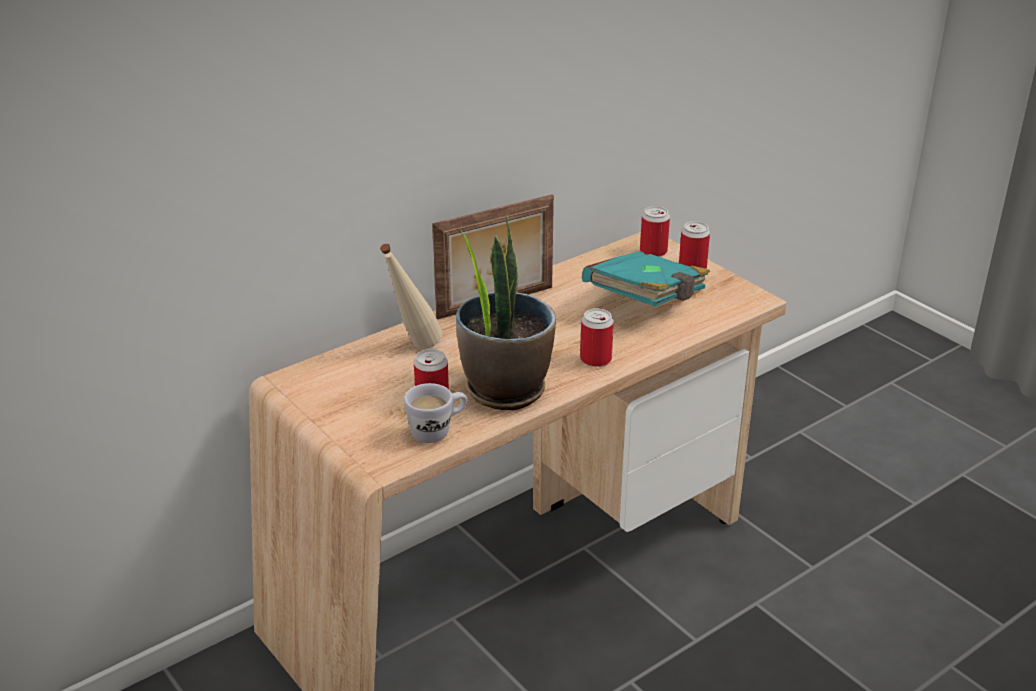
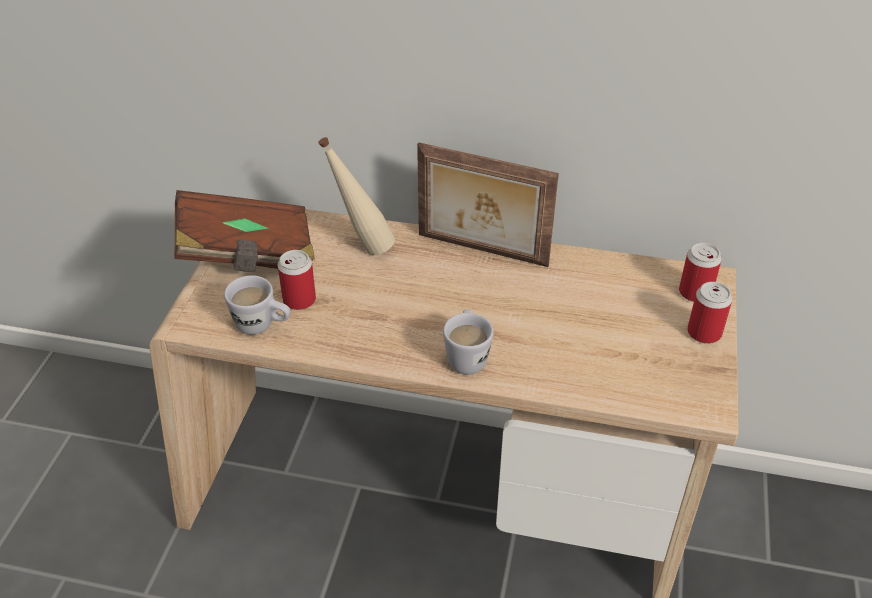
camera: 50 degrees right, 10 degrees up
potted plant [456,216,556,410] -> none
can [580,308,614,367] -> white mug [443,309,494,375]
turquoise book [582,251,710,307] -> none
none -> brown book [175,190,315,272]

